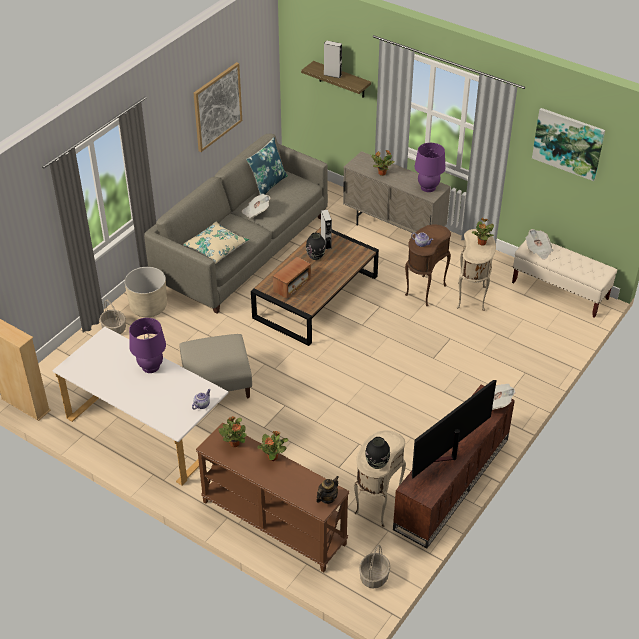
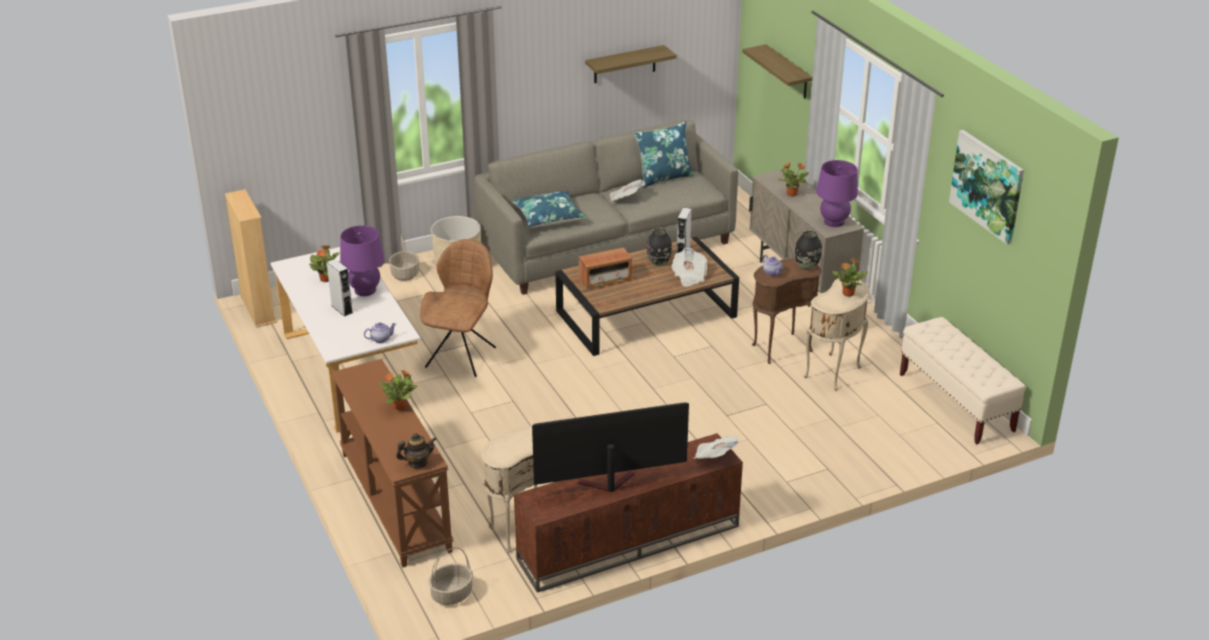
camera: 30 degrees right, 10 degrees down
beige ottoman [180,334,252,398] -> brown chair [420,239,496,377]
beige pillow [183,221,249,264] -> blue pillow [512,191,586,228]
picture [194,62,242,152] -> shelf [585,45,677,83]
potted plant [218,416,247,447] -> potted plant moved to [309,245,340,282]
grey speaker [324,40,342,78] -> grey speaker moved to [327,259,353,317]
black vase [365,437,390,469] -> black vase moved to [795,231,822,270]
newspaper [526,229,554,260] -> newspaper moved to [671,248,708,287]

